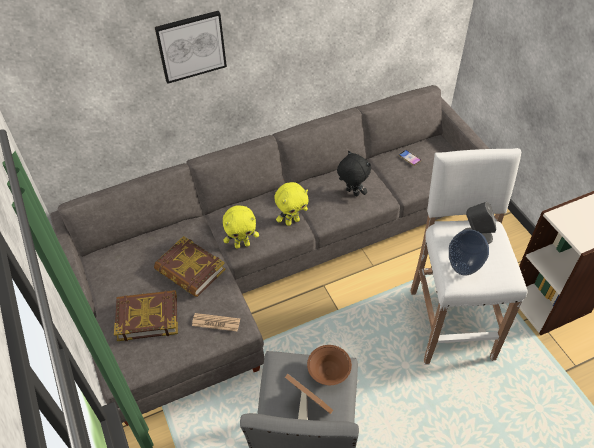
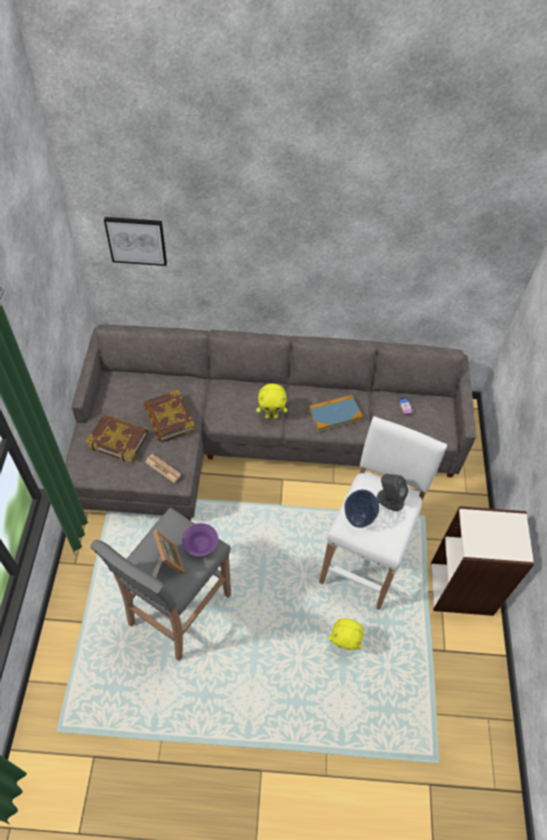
camera: 25 degrees right, 5 degrees up
picture [155,11,227,84] -> picture moved to [104,217,167,266]
yellow plush toy [223,206,259,248] -> yellow plush toy moved to [328,619,364,650]
brown bowl [307,345,352,385] -> purple bowl [182,523,218,556]
black plush toy [337,151,371,197] -> book [308,395,363,432]

